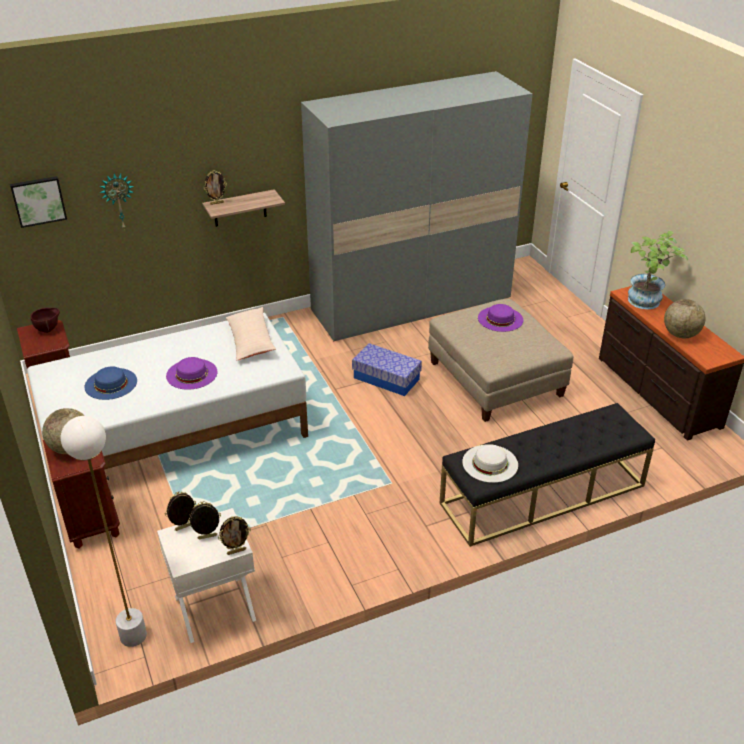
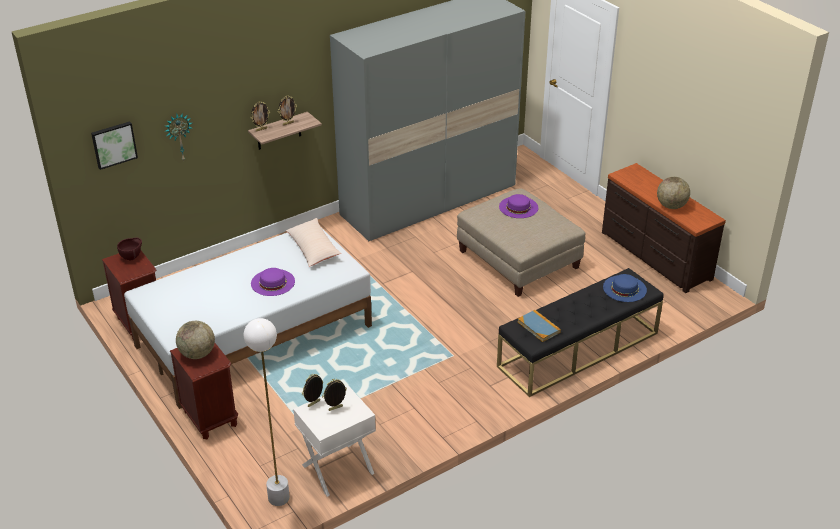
camera: 10 degrees left, 0 degrees up
blue hat [84,367,137,400] -> blue hat moved to [603,274,647,302]
picture frame [218,516,251,555] -> picture frame moved to [278,96,297,125]
storage box [352,343,422,396] -> none
white hat [462,444,518,483] -> book [518,310,561,342]
potted plant [628,231,688,309] -> none

